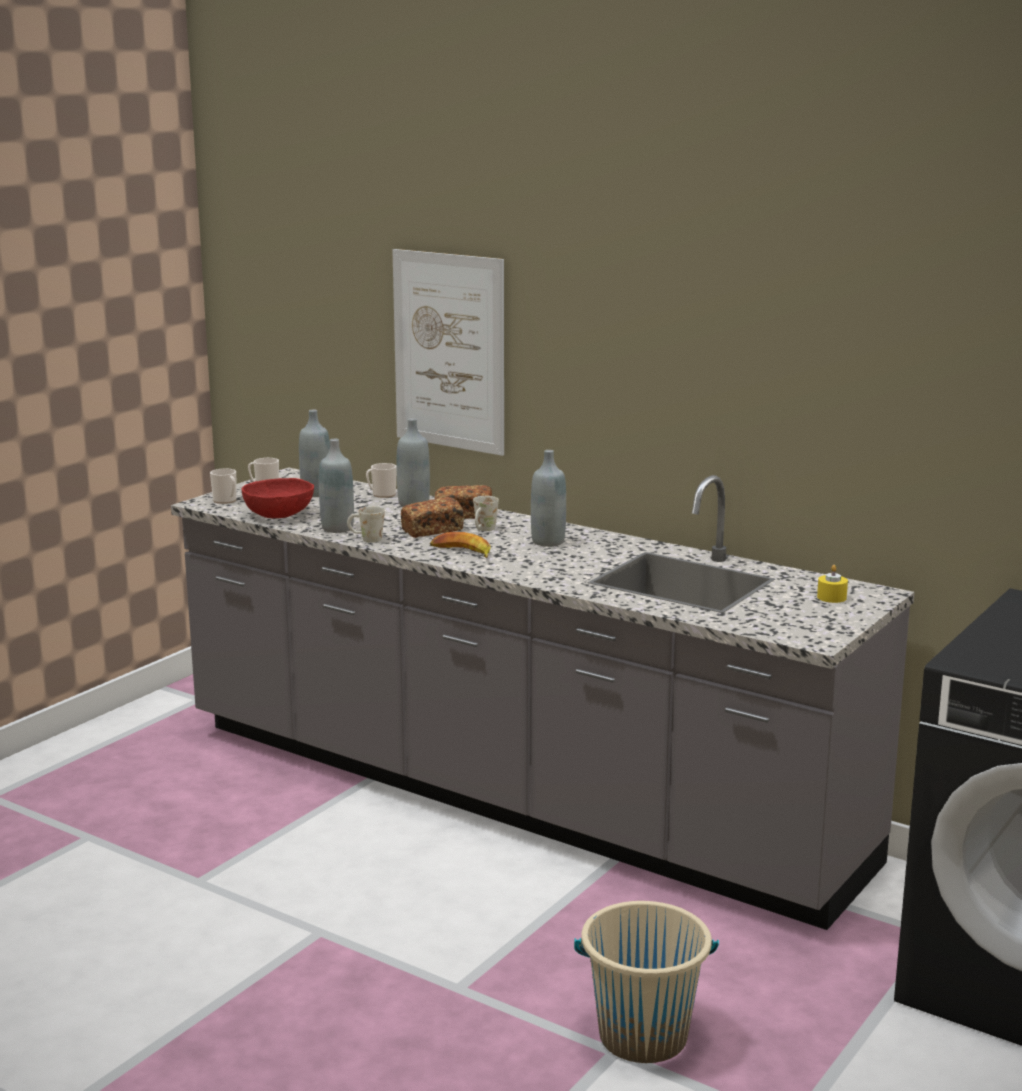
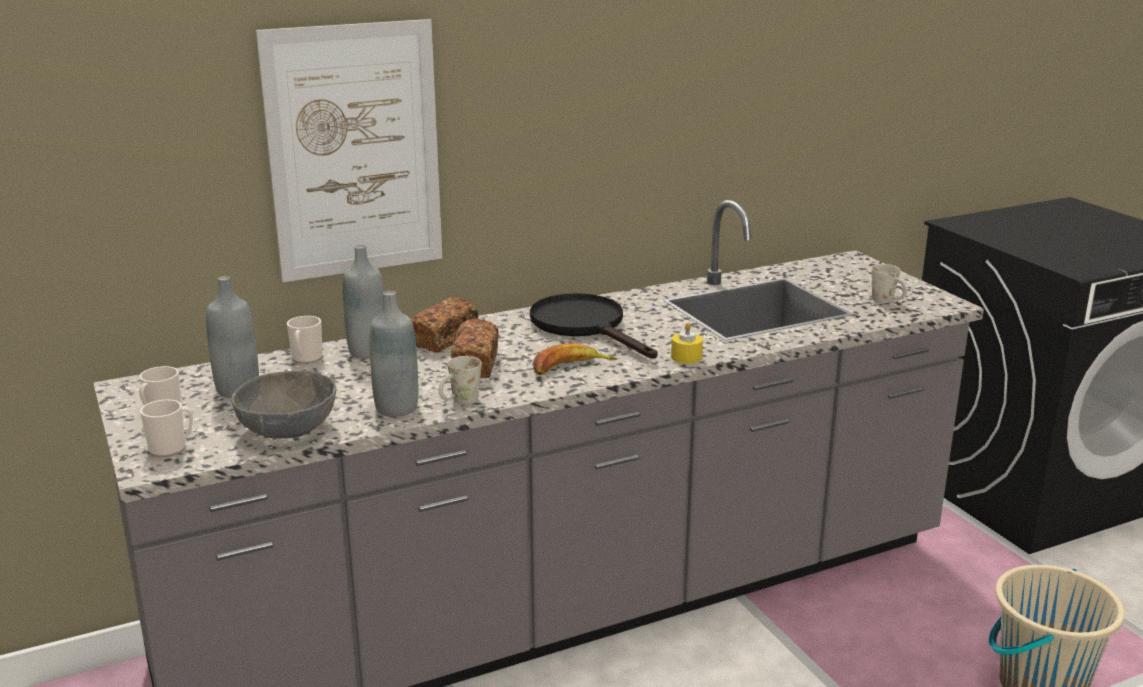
camera: 60 degrees left, 5 degrees up
red bowl [241,478,314,518] -> grey bowl [231,370,336,439]
white mug [473,496,499,531] -> white mug moved to [871,264,907,303]
grey bottle [531,450,566,547] -> black frying pan [530,293,658,359]
yellow candle [817,565,848,603] -> yellow candle moved to [671,323,703,364]

